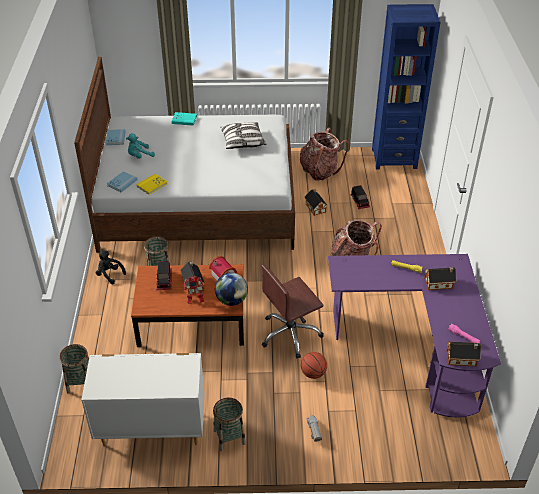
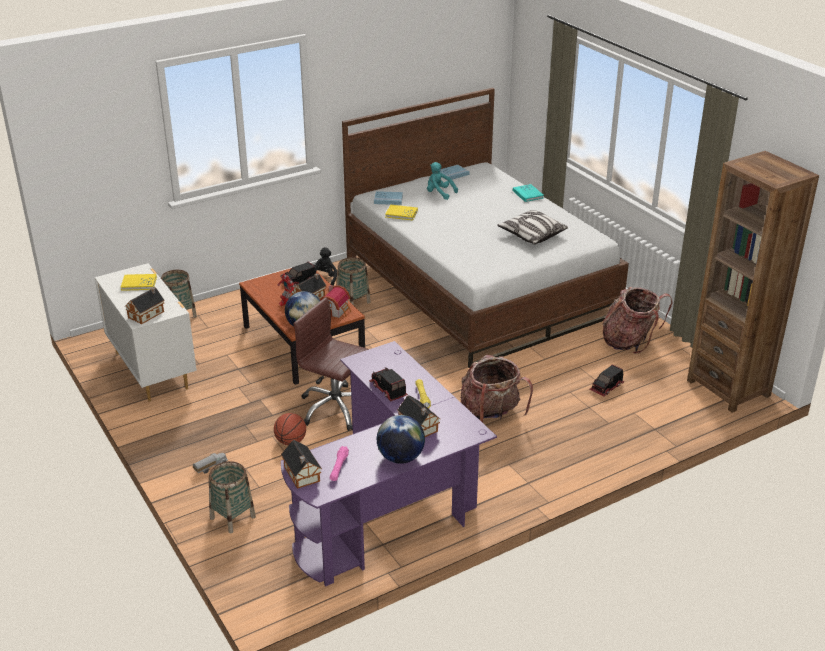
camera: 60 degrees right, 10 degrees down
basket [213,398,246,451] -> basket moved to [209,461,256,533]
toy house [305,189,328,216] -> toy house moved to [124,287,165,324]
blue bookcase [372,4,441,169] -> brown bookcase [687,151,819,413]
none -> yellow book [121,274,157,291]
none -> toy truck [369,367,408,401]
none -> globe [377,415,425,464]

